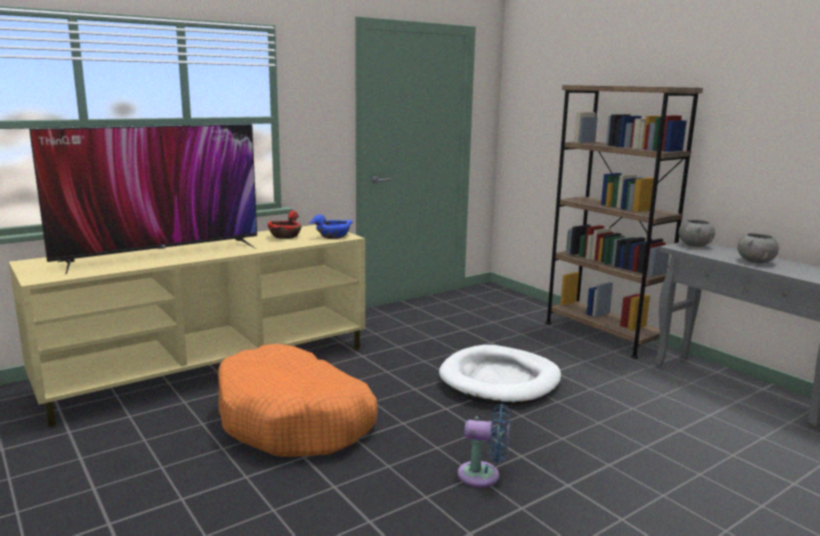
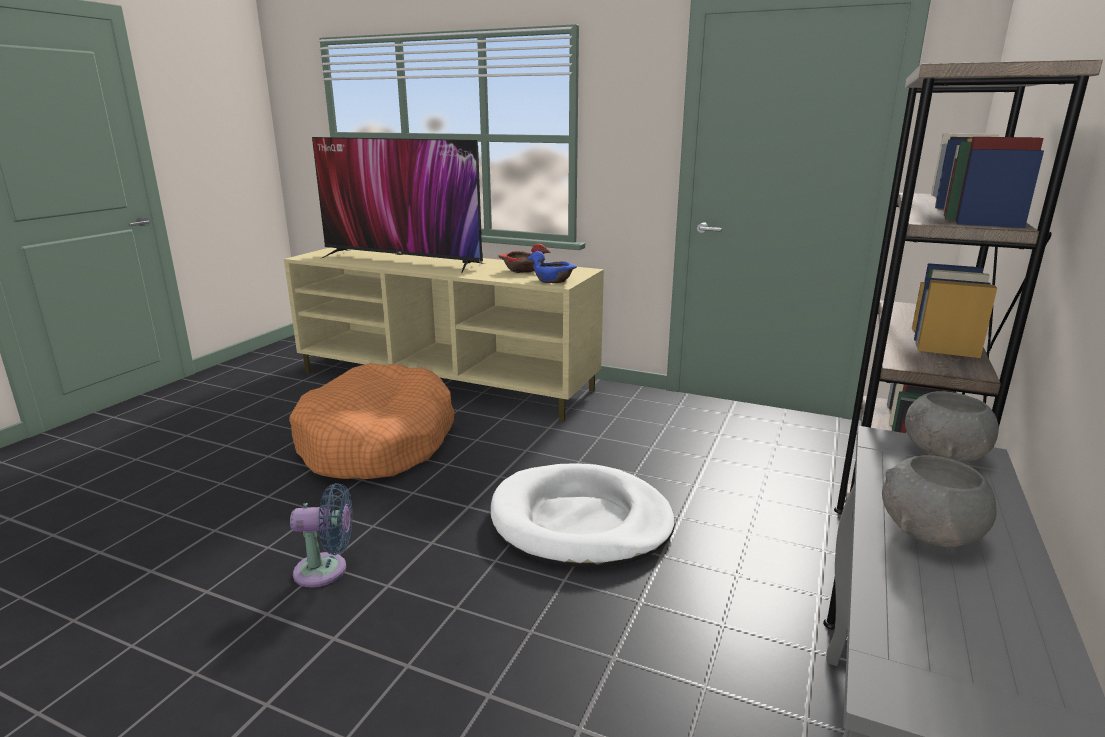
camera: 60 degrees right, 5 degrees up
blue fan [458,404,510,487] -> blue fan turned 75 degrees counterclockwise [290,483,353,587]

